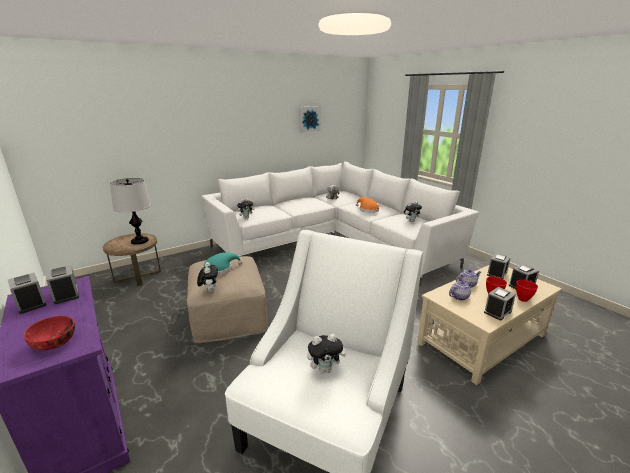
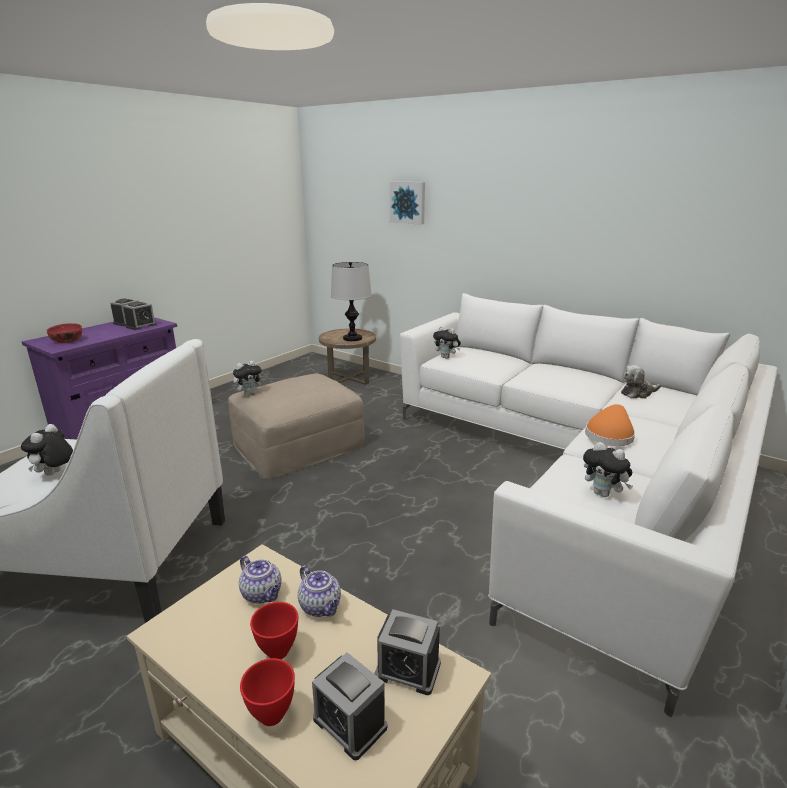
camera: 70 degrees right, 0 degrees up
turquoise hat [203,252,243,276] -> none
picture [299,106,321,132] -> picture moved to [390,182,425,225]
plush toy [307,334,346,373] -> plush toy turned 45 degrees clockwise [21,424,73,476]
alarm clock [484,287,516,320] -> none

